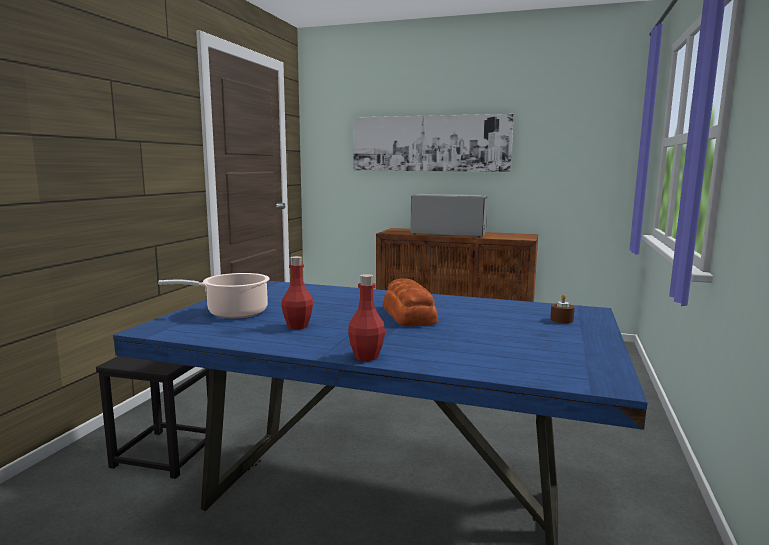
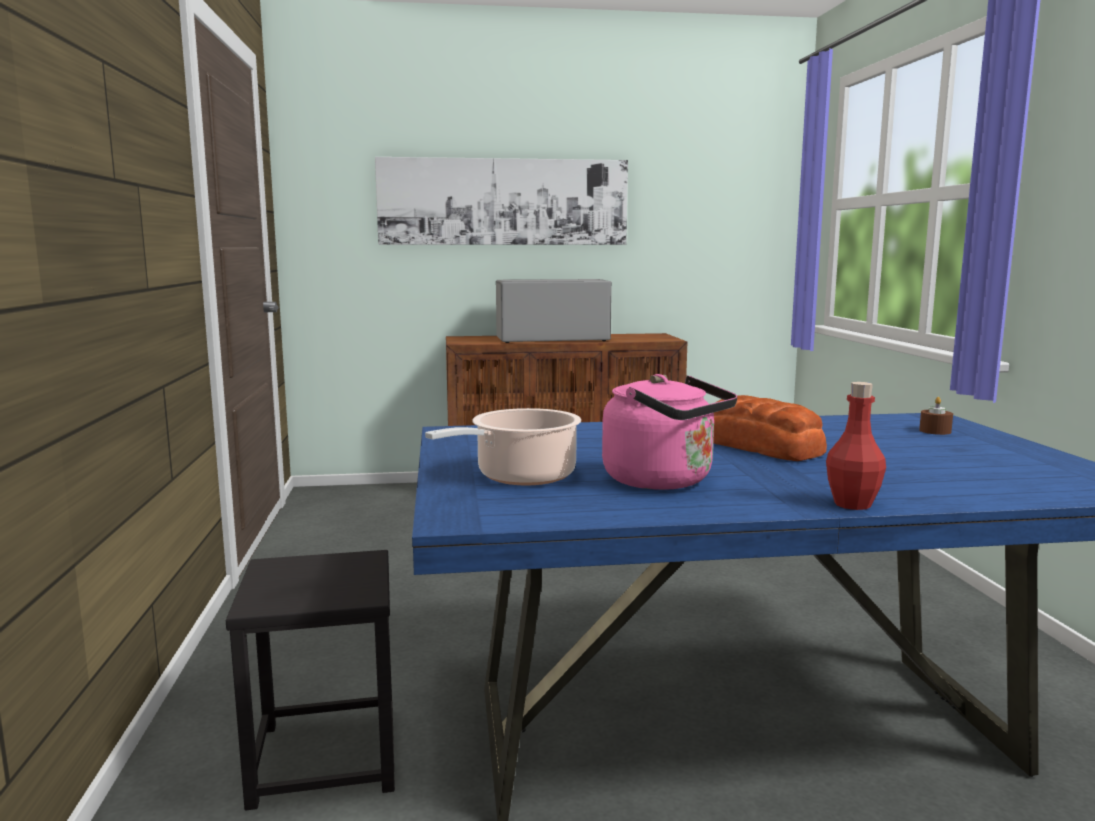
camera: 25 degrees left, 0 degrees up
red bottle [281,256,313,329] -> pink kettle [602,374,737,490]

